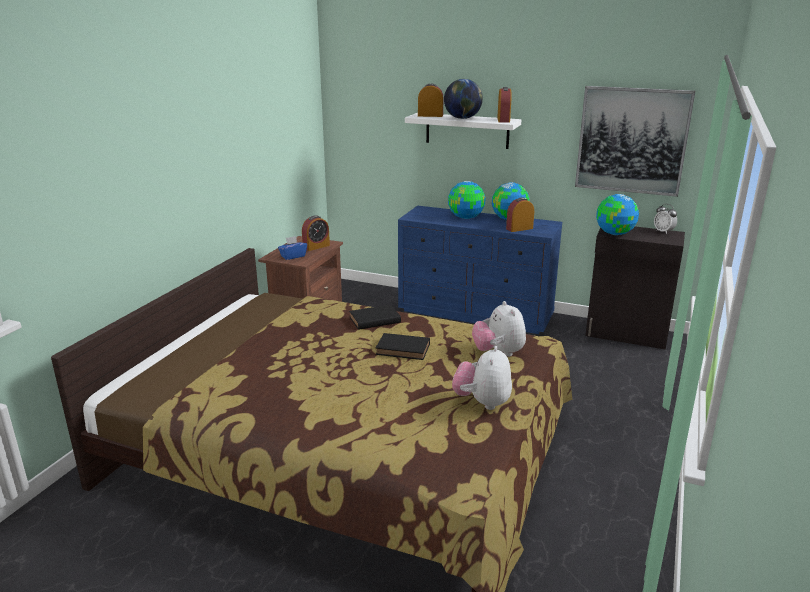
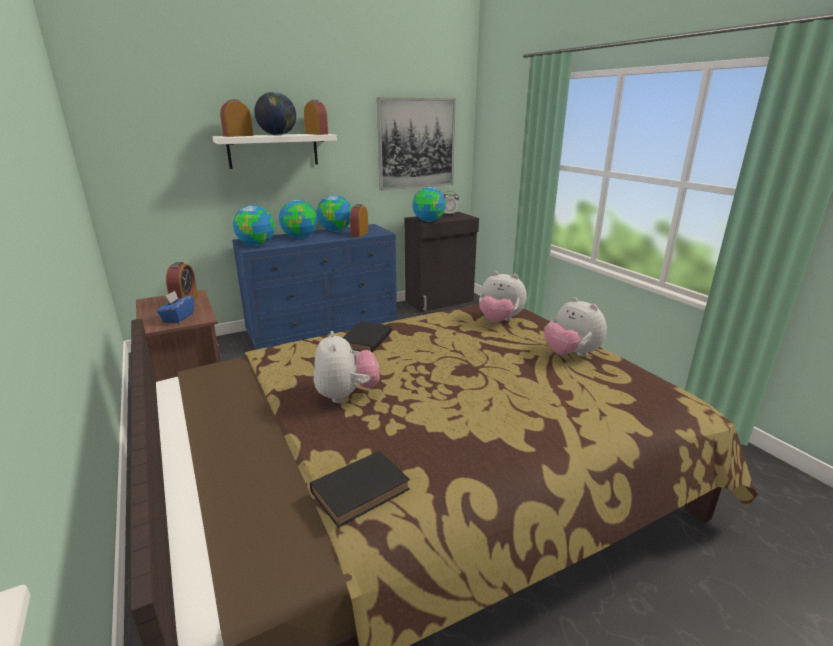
camera: 50 degrees left, 0 degrees up
black book [376,333,430,360] -> black book moved to [310,451,410,527]
none -> globe [233,205,275,246]
none -> plush toy [314,331,380,403]

